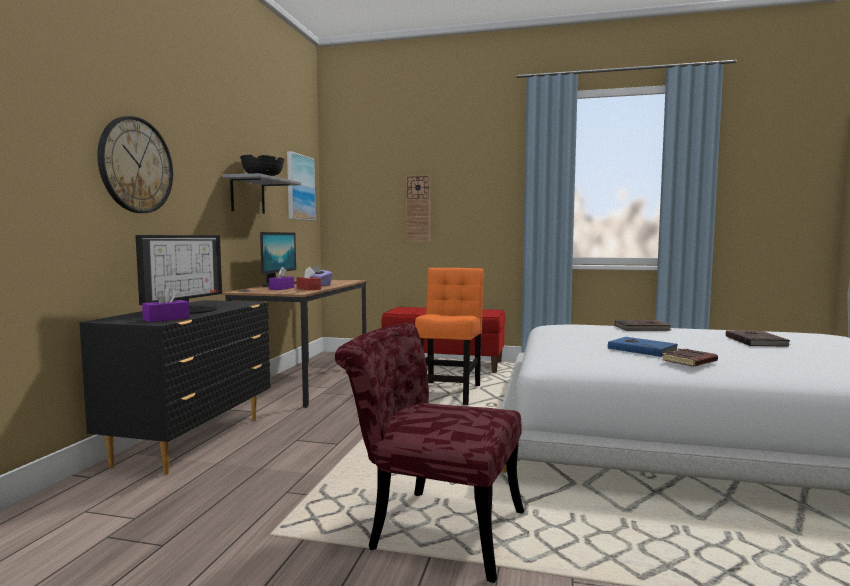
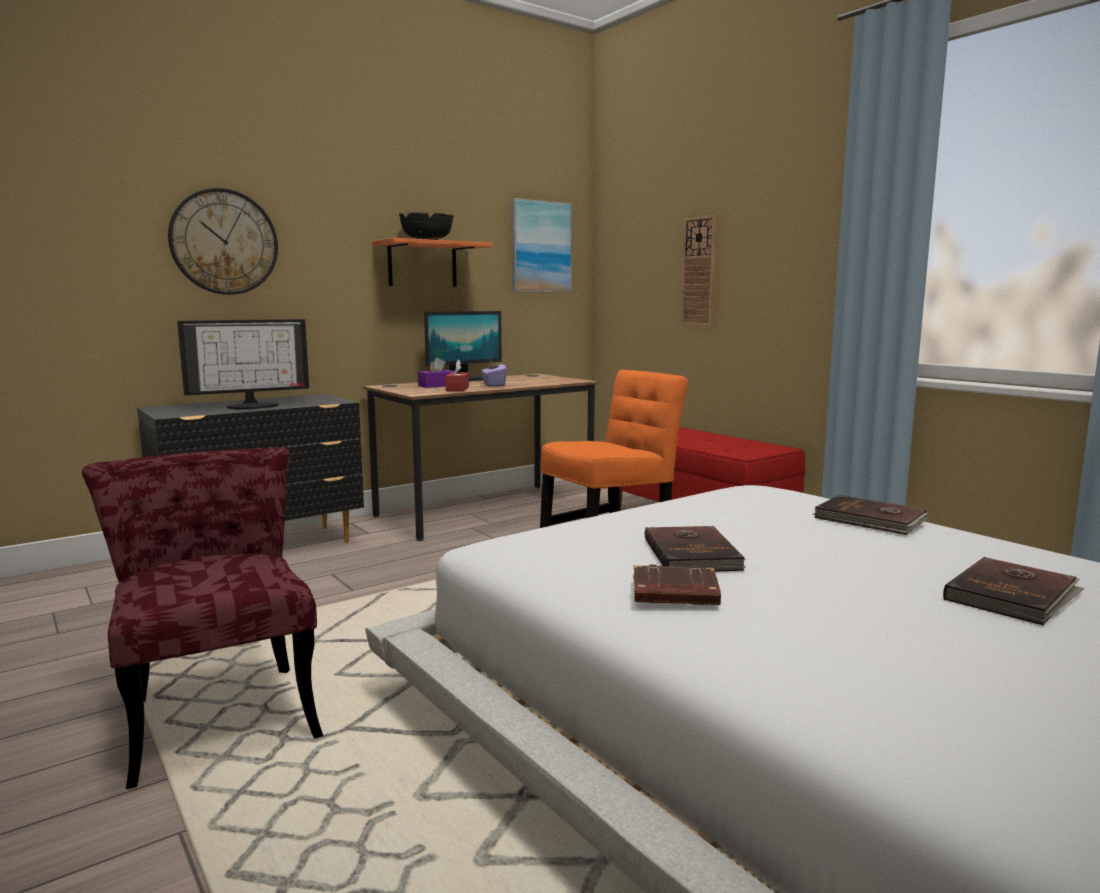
camera: 40 degrees right, 5 degrees up
purple tissue box [142,286,190,322] -> none
grey shelf [222,173,301,214] -> orange shelf [372,238,493,287]
blue book [608,337,678,357] -> brown book [645,526,746,572]

